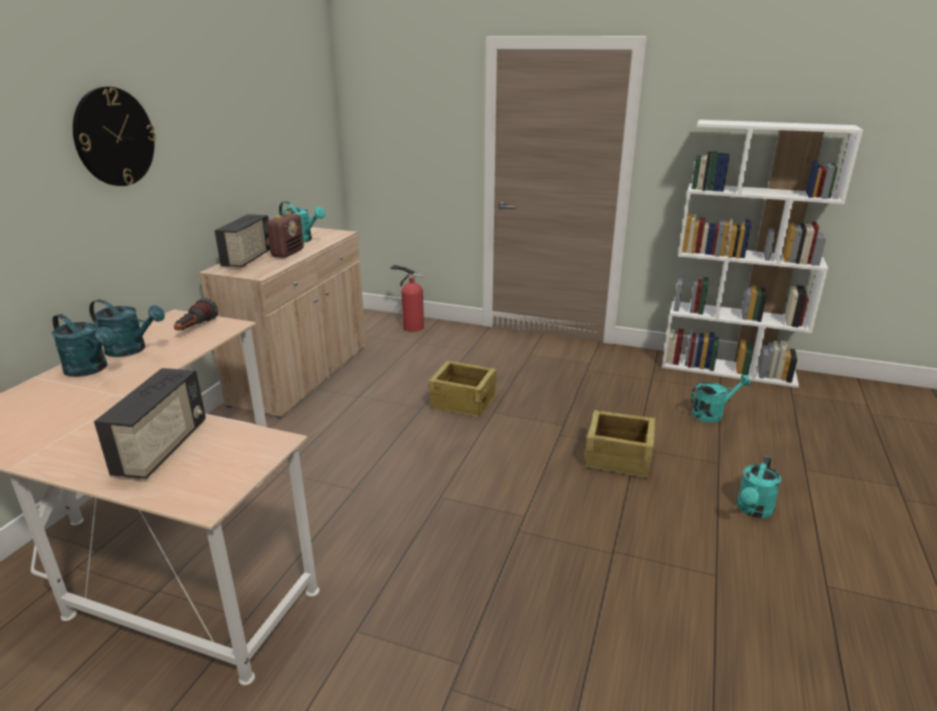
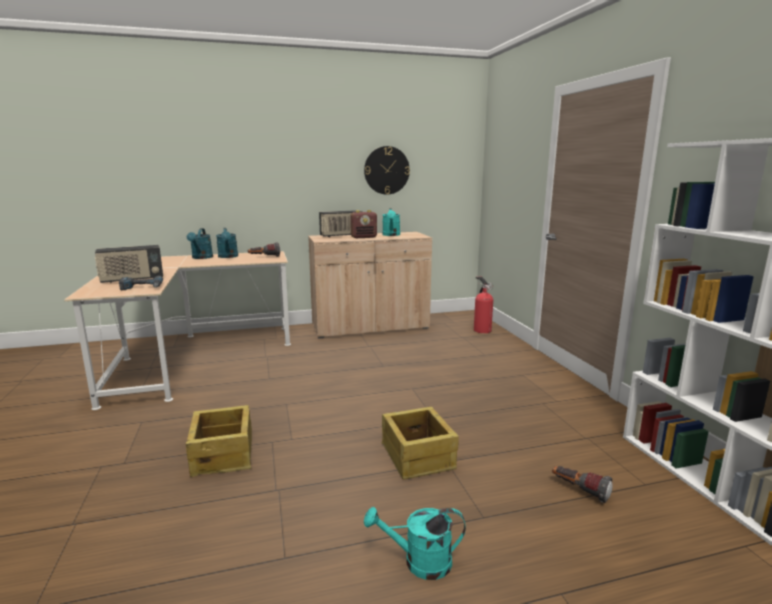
camera: 55 degrees right, 10 degrees down
wall clock [73,87,156,186] -> wall clock moved to [364,146,410,195]
crate [428,361,497,418] -> crate moved to [186,405,252,477]
turquoise watering can [691,375,751,423] -> flashlight [552,466,613,503]
none -> power drill [119,276,163,290]

